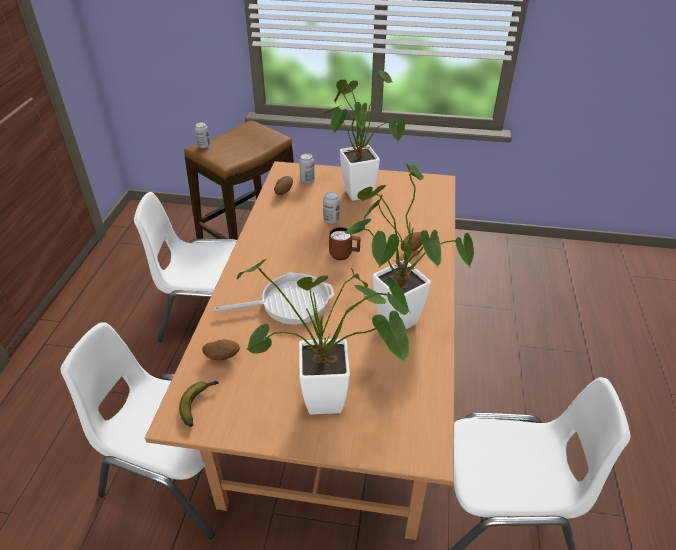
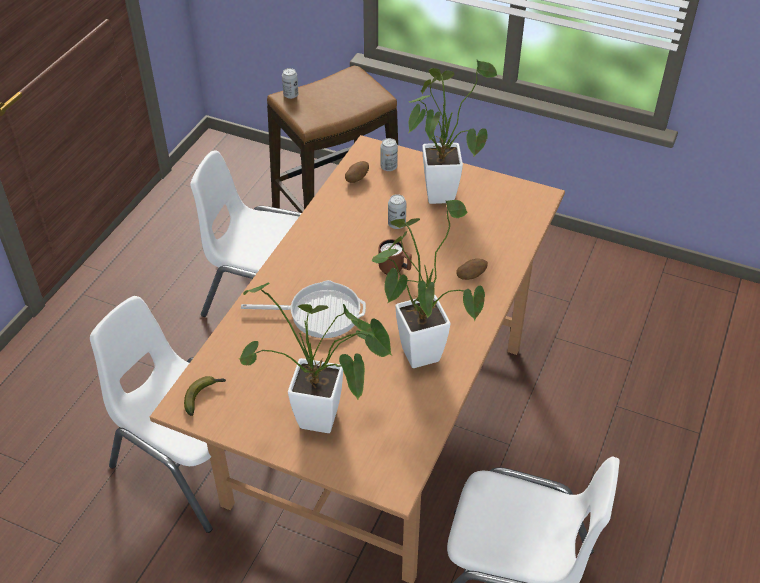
camera: 15 degrees right, 5 degrees up
potato [202,340,240,360] -> none

